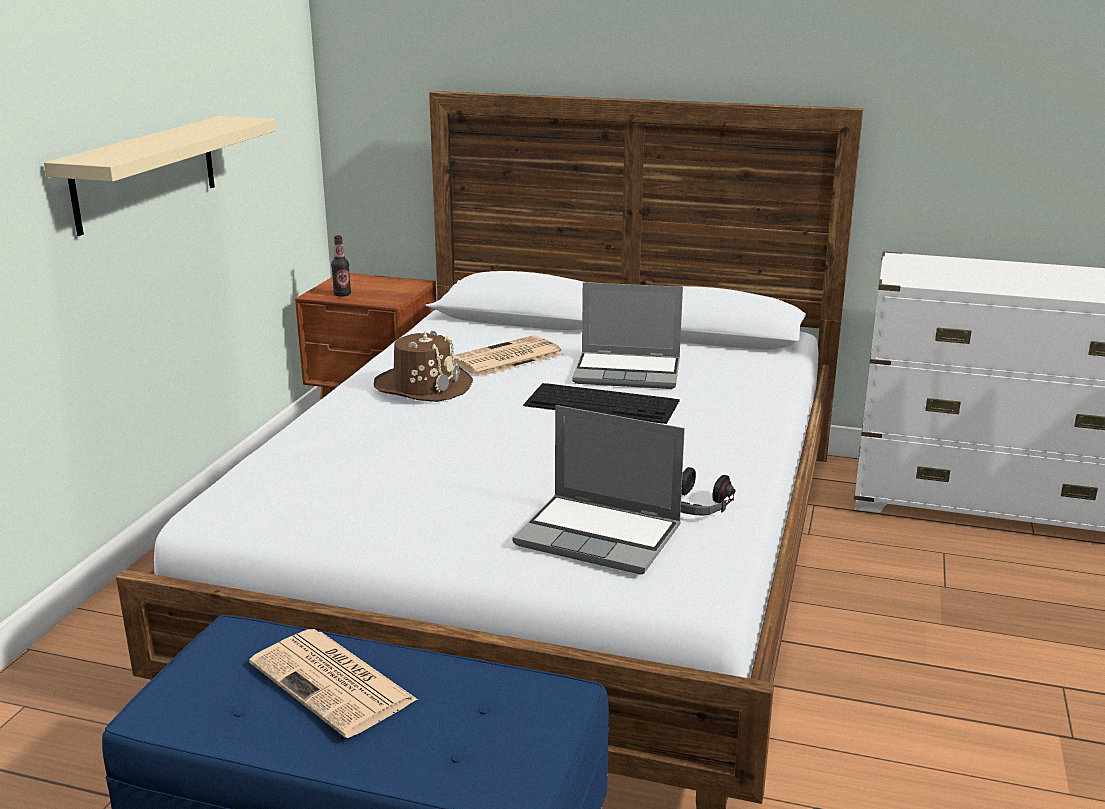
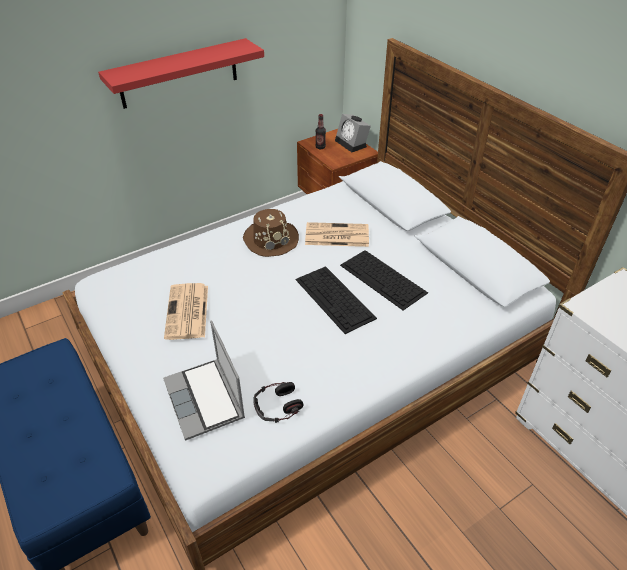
camera: 40 degrees right, 20 degrees up
beige shelf [44,116,276,236] -> red shelf [98,38,264,109]
newspaper [249,629,418,738] -> newspaper moved to [164,283,208,340]
laptop [572,282,683,389] -> keyboard [340,250,428,310]
none -> alarm clock [335,114,371,152]

